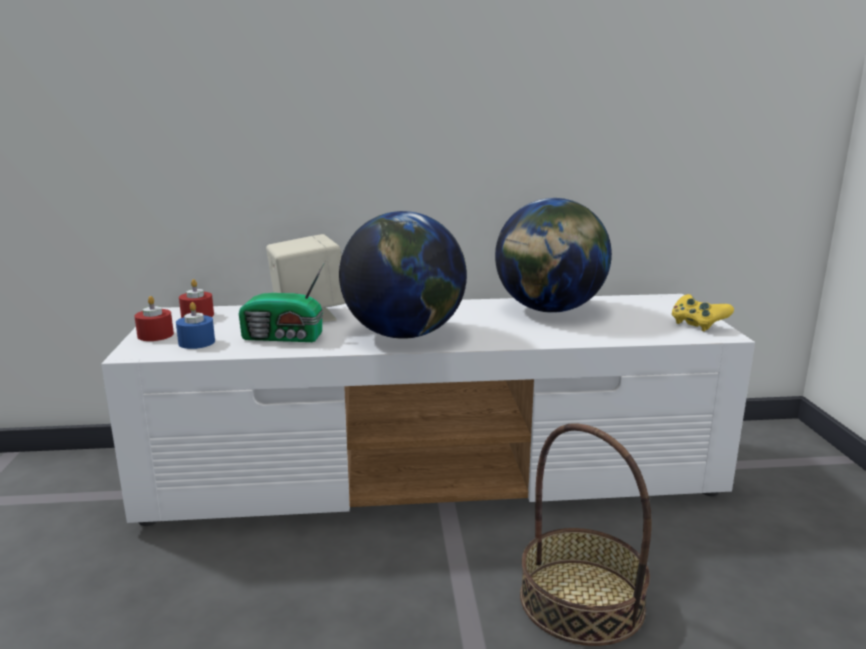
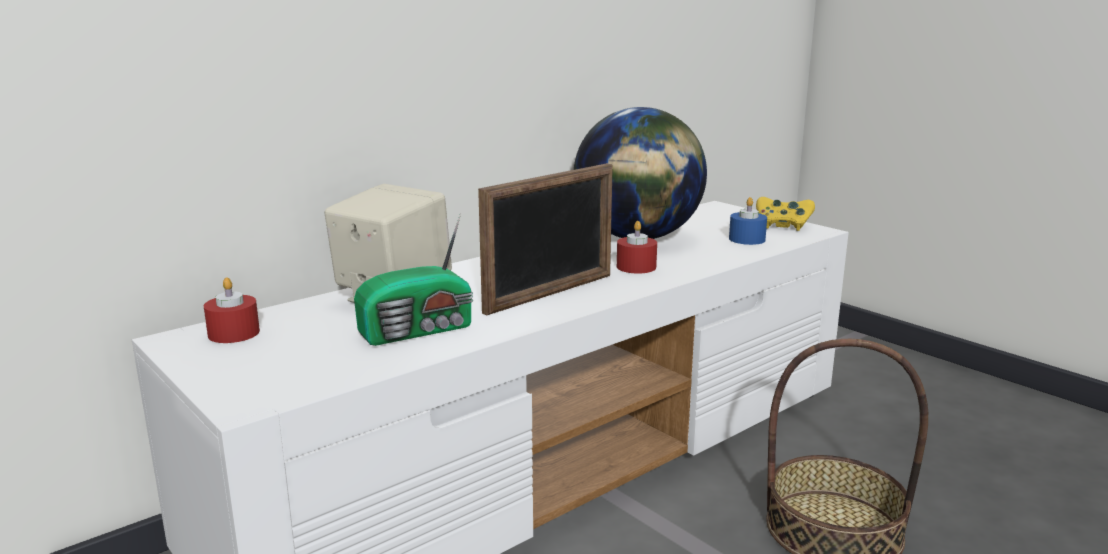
camera: 35 degrees left, 0 degrees up
red candle [134,296,174,341] -> red candle moved to [617,221,657,274]
blue candle [176,302,215,349] -> blue candle moved to [729,197,767,245]
globe [339,211,467,339] -> picture frame [478,163,613,315]

